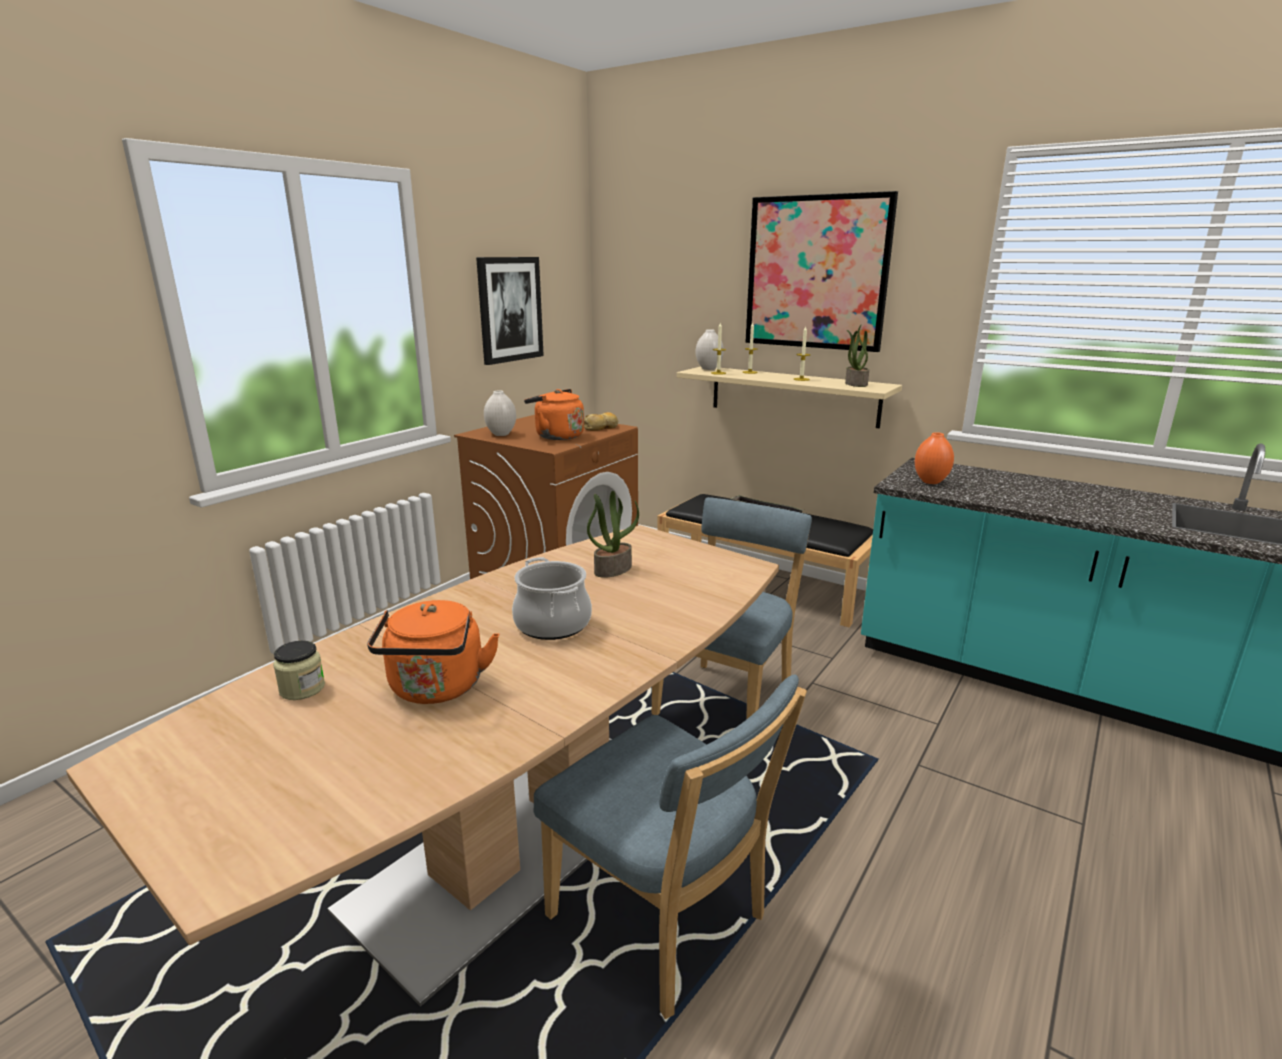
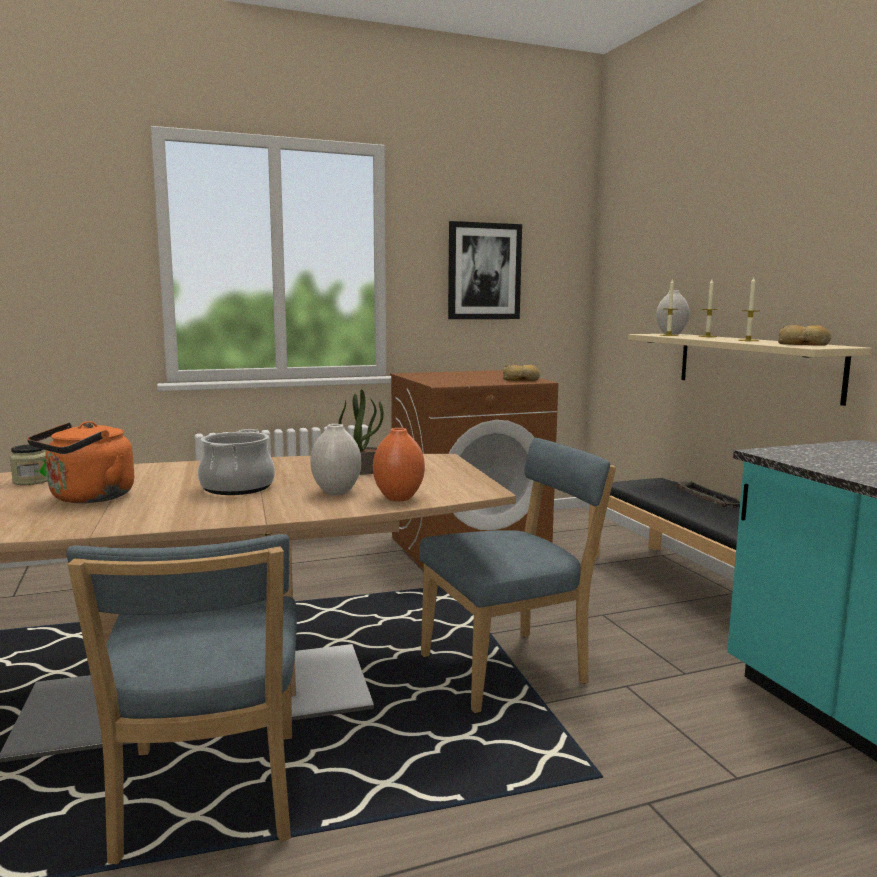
camera: 35 degrees right, 10 degrees down
white vase [484,390,516,436] -> white vase moved to [310,424,361,495]
orange kettle [524,389,584,440] -> none
picture [745,191,898,352] -> none
potted plant [845,325,869,387] -> bread [778,325,832,346]
orange vase [915,432,954,484] -> orange vase moved to [373,428,425,501]

